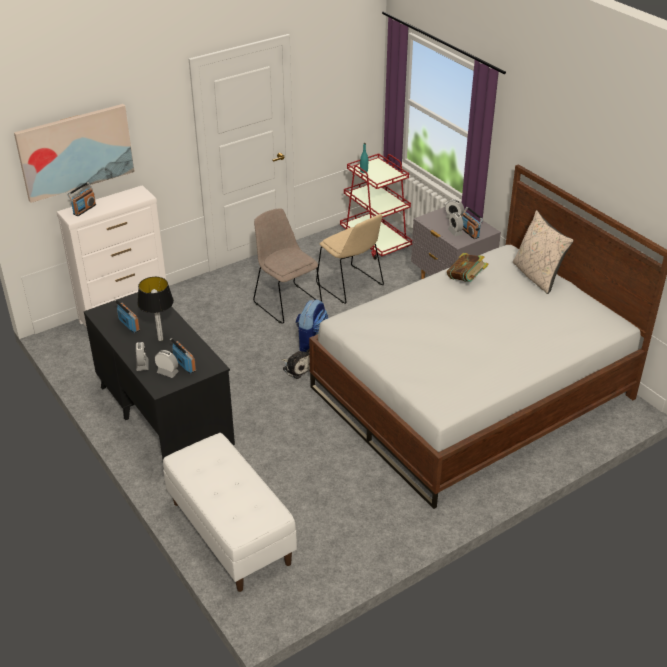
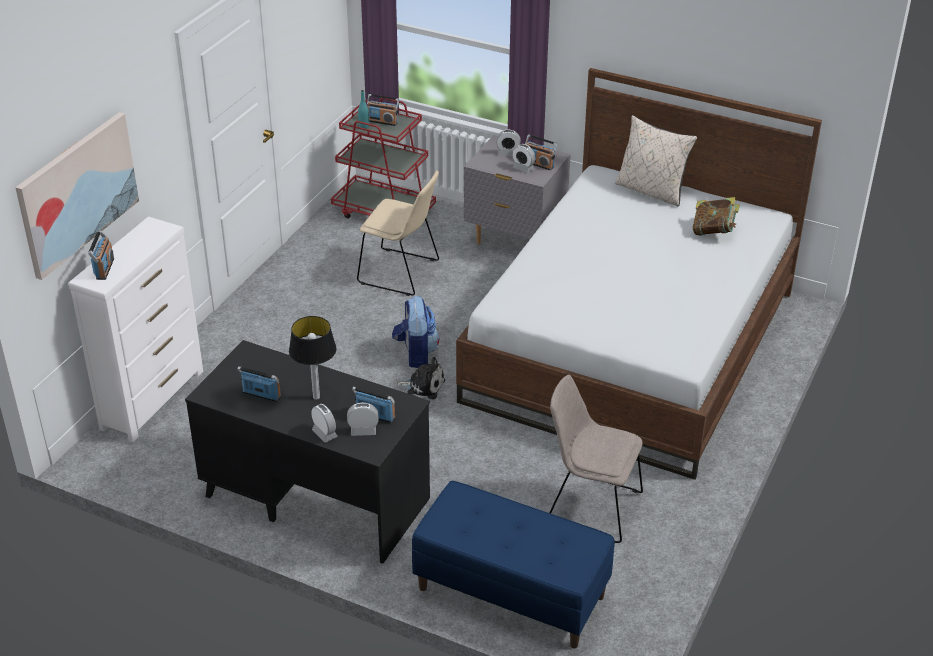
camera: 30 degrees left, 0 degrees up
white bench [163,433,297,592] -> blue bench [412,481,615,648]
beige chair [253,209,322,324] -> beige chair moved to [549,375,643,544]
book [447,253,489,282] -> book moved to [692,197,740,236]
none -> radio [367,94,399,126]

